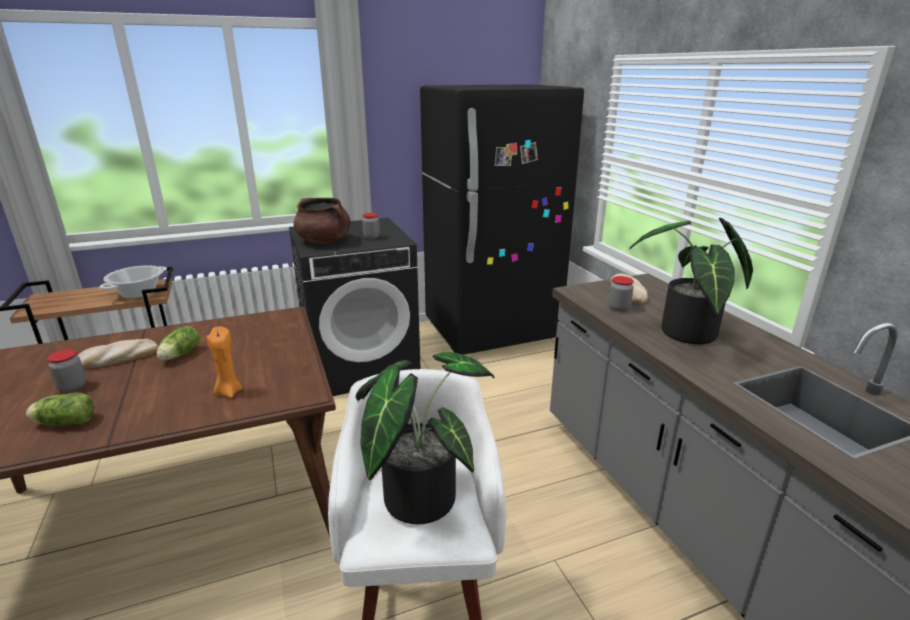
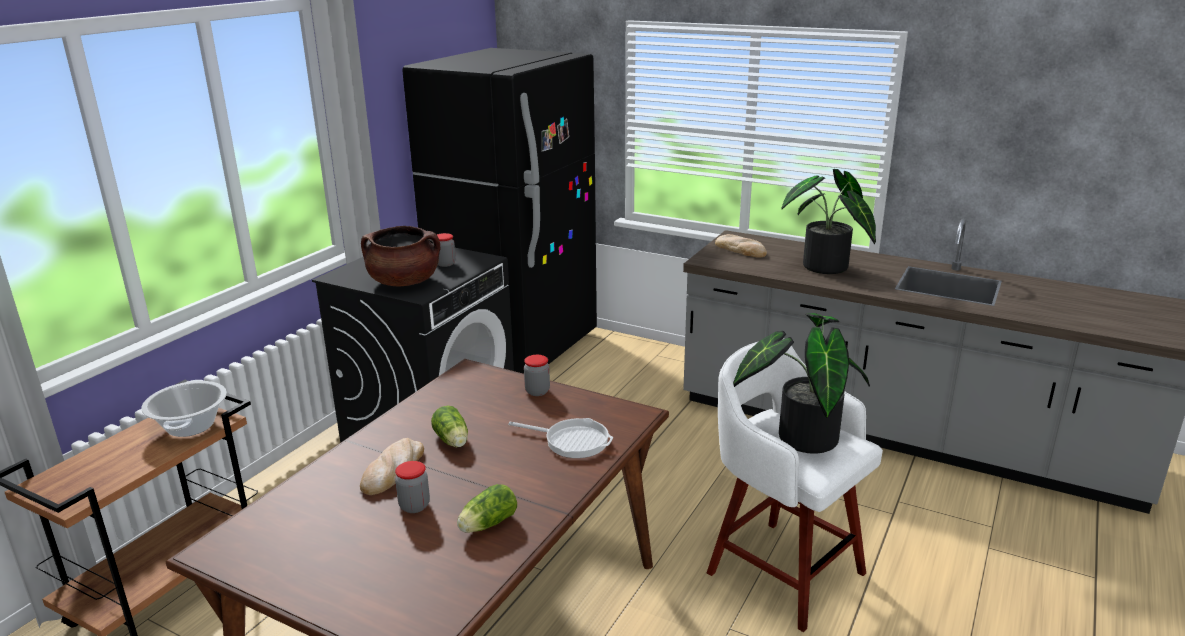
camera: 40 degrees left, 0 degrees up
orange candle [207,327,243,398] -> frying pan [508,418,613,458]
jar [609,276,634,312] -> jar moved to [524,355,550,396]

